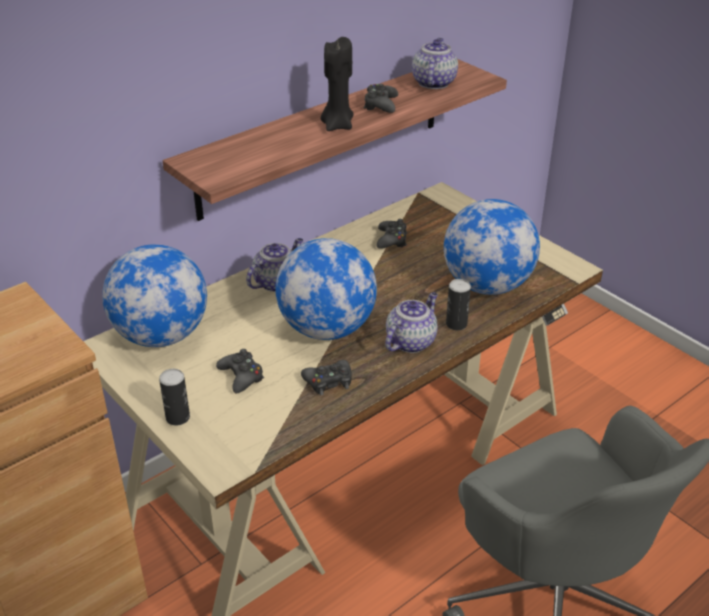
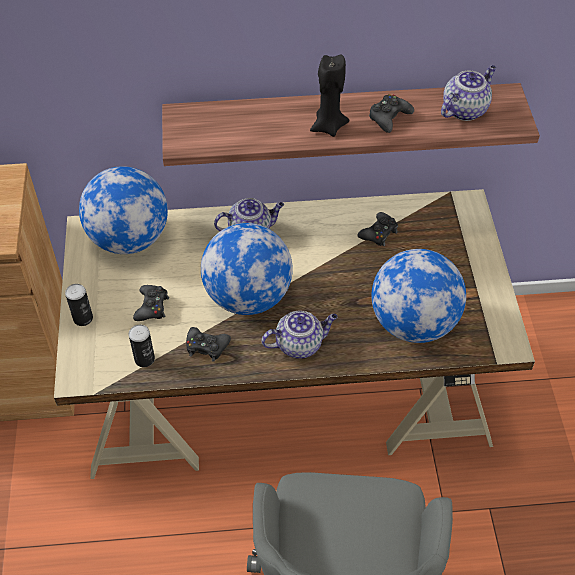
camera: 35 degrees right, 15 degrees up
can [446,279,471,330] -> can moved to [129,325,155,367]

